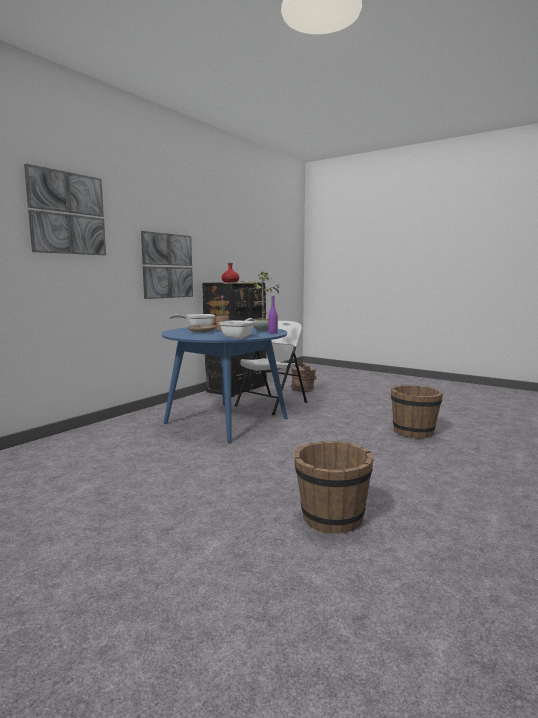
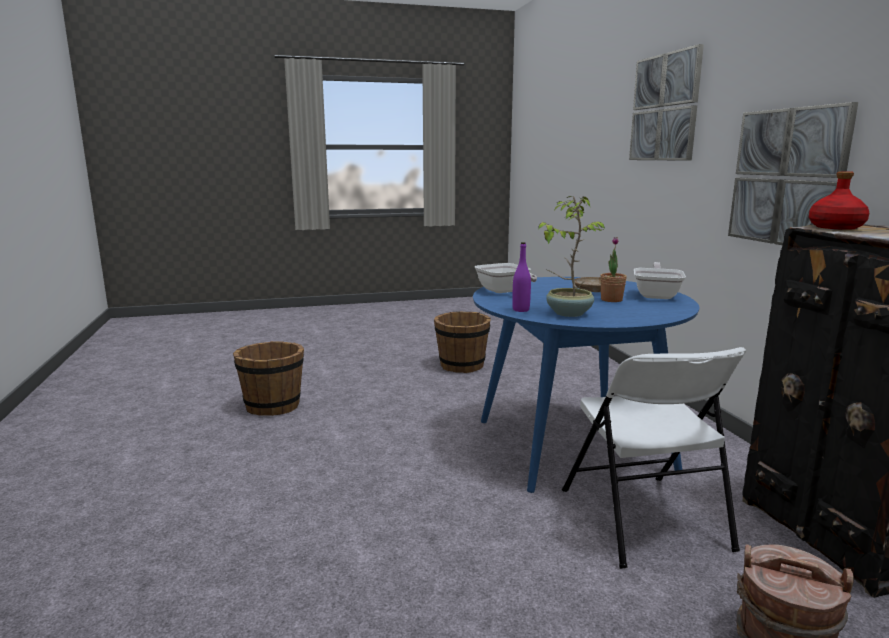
camera: 130 degrees right, 5 degrees up
brown bucket [391,385,443,439] -> brown bucket moved to [434,311,491,373]

